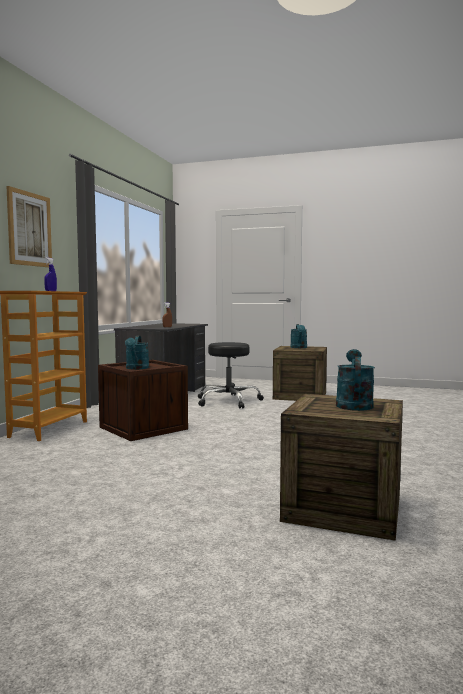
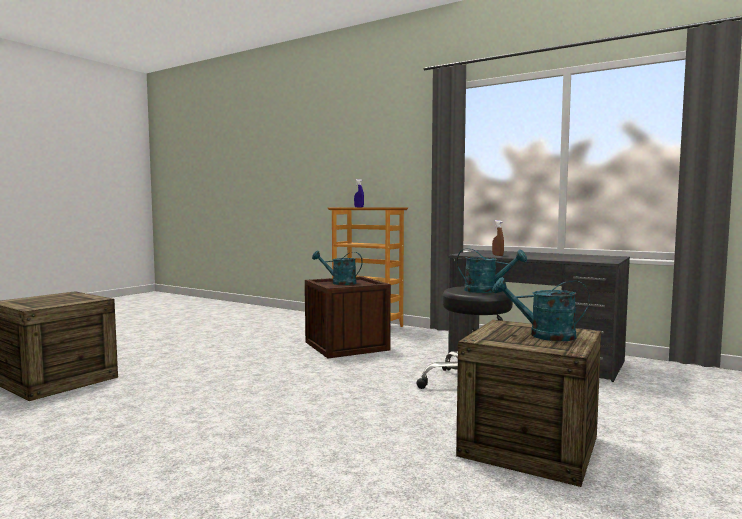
camera: 105 degrees right, 0 degrees up
picture [6,186,52,267] -> none
turquoise watering can [336,349,375,411] -> turquoise watering can moved to [457,248,527,293]

